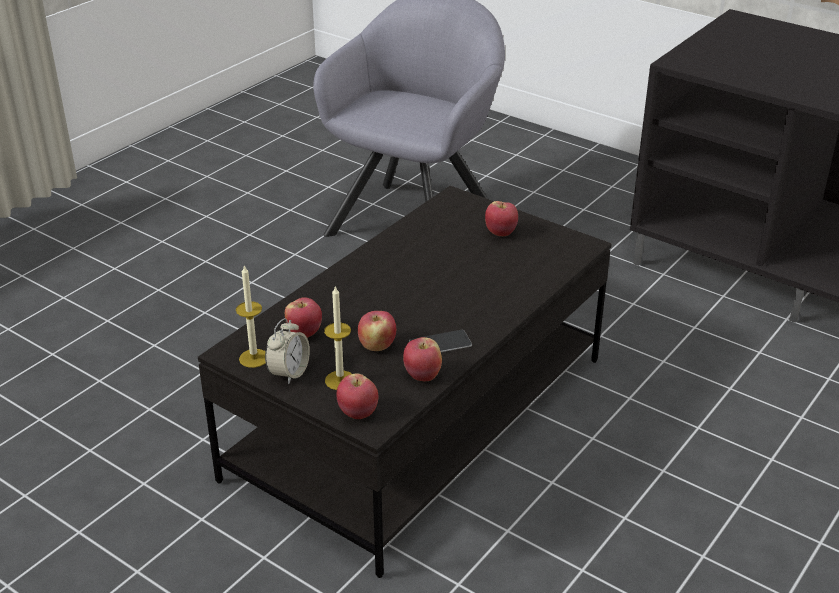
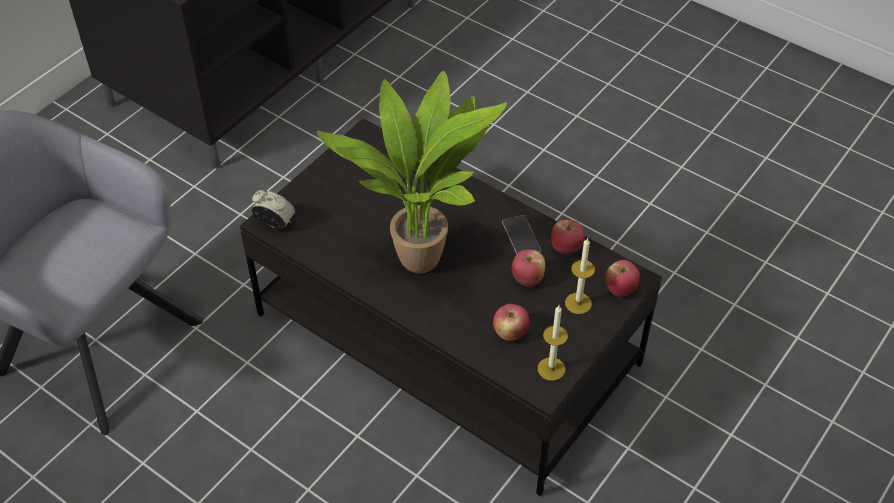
camera: 90 degrees left, 15 degrees up
alarm clock [265,318,310,384] -> alarm clock moved to [252,190,295,230]
apple [485,201,518,236] -> none
none -> potted plant [317,71,507,273]

